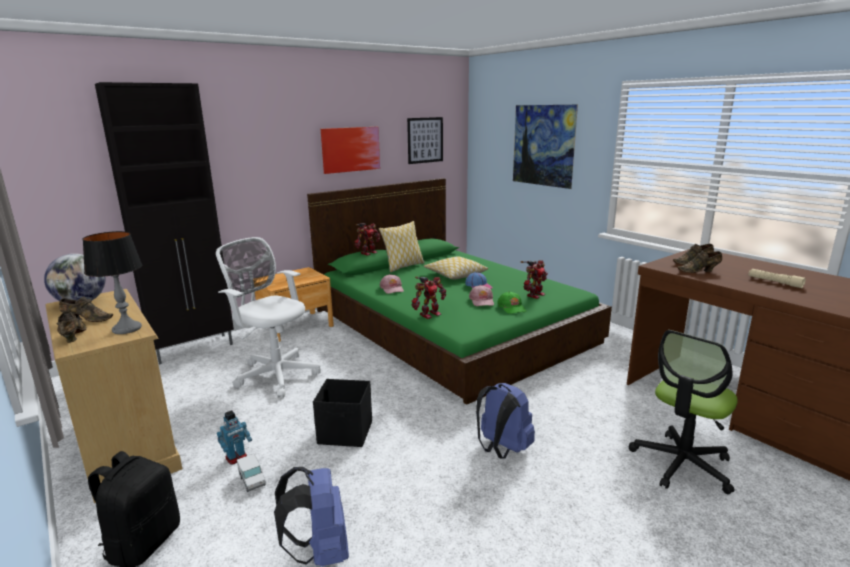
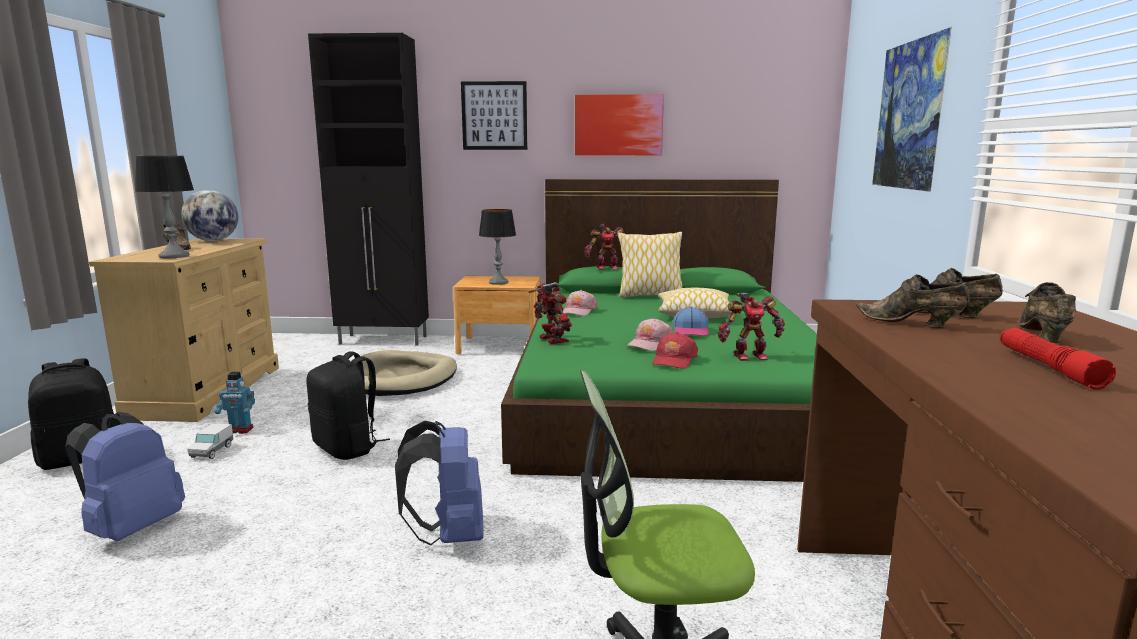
camera: 40 degrees right, 5 degrees down
brown shoe [57,312,87,343] -> brown shoe moved to [1019,282,1076,343]
white office chair [216,237,321,398] -> beige dog bed [351,350,457,396]
black storage box [313,379,372,447] -> black backpack [306,351,390,460]
picture [407,117,443,164] -> picture moved to [461,81,527,150]
toy robot [411,277,446,319] -> toy robot turned 120 degrees counterclockwise [528,282,572,344]
green cap [498,291,526,314] -> red cap [652,332,698,368]
beige flashlight [748,269,806,288] -> red flashlight [1000,328,1116,390]
none -> table lamp [479,209,516,285]

